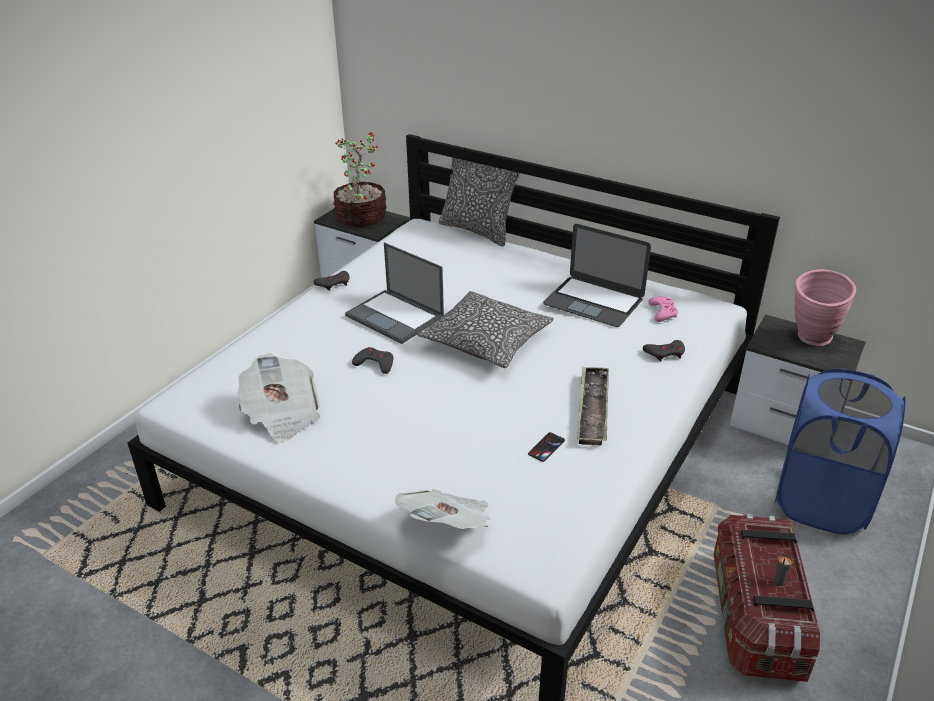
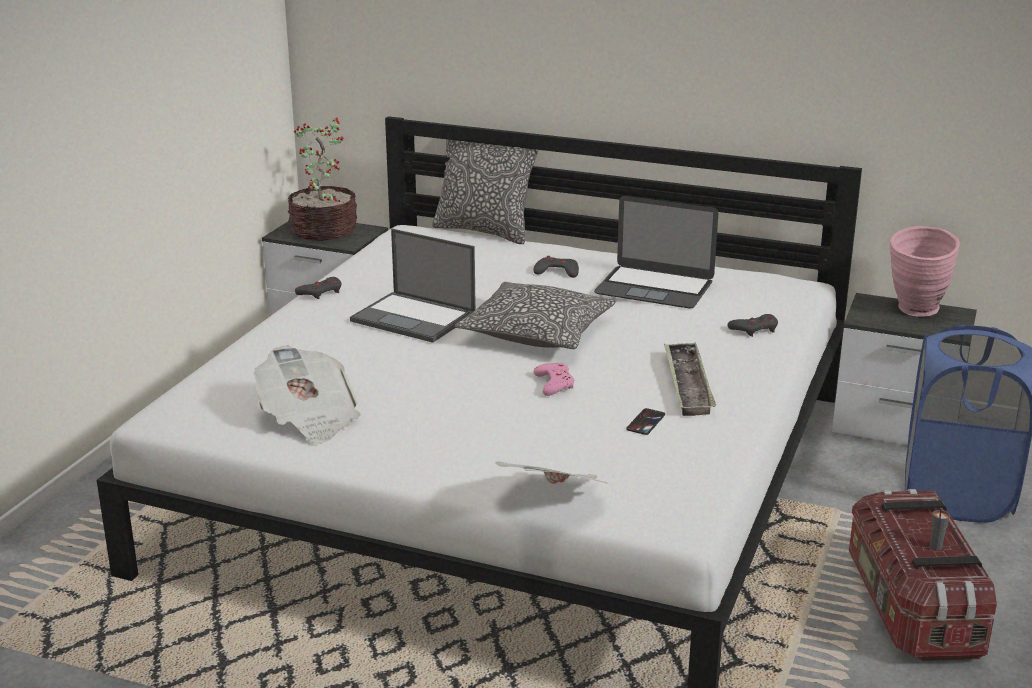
camera: 10 degrees left, 10 degrees down
grey game controller [352,347,393,374] -> grey game controller moved to [533,256,579,278]
pink game controller [648,296,678,322] -> pink game controller moved to [533,363,574,396]

